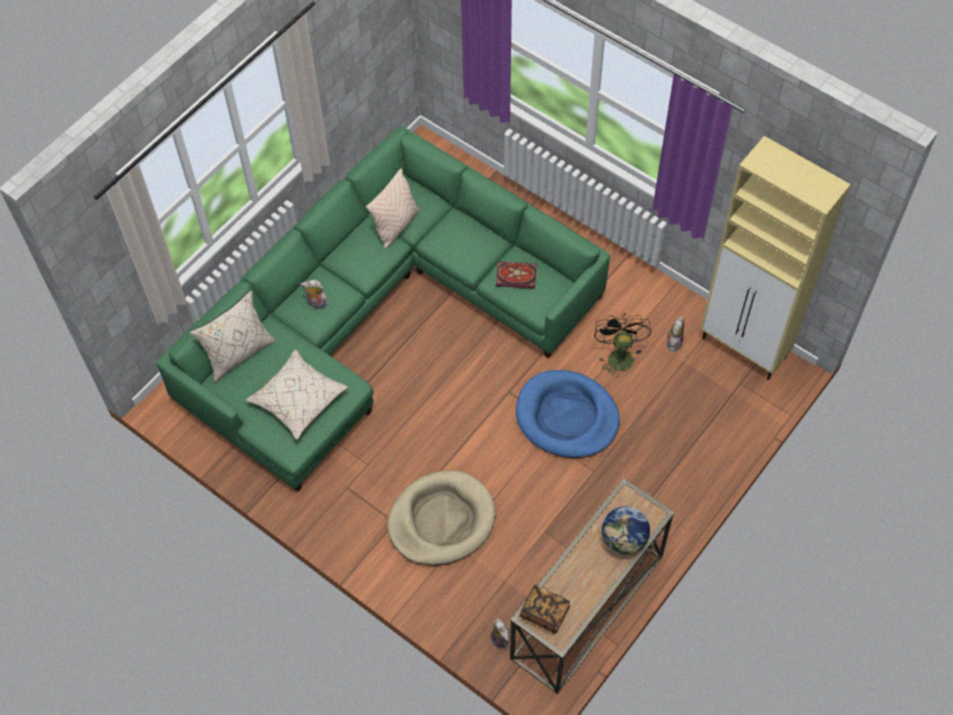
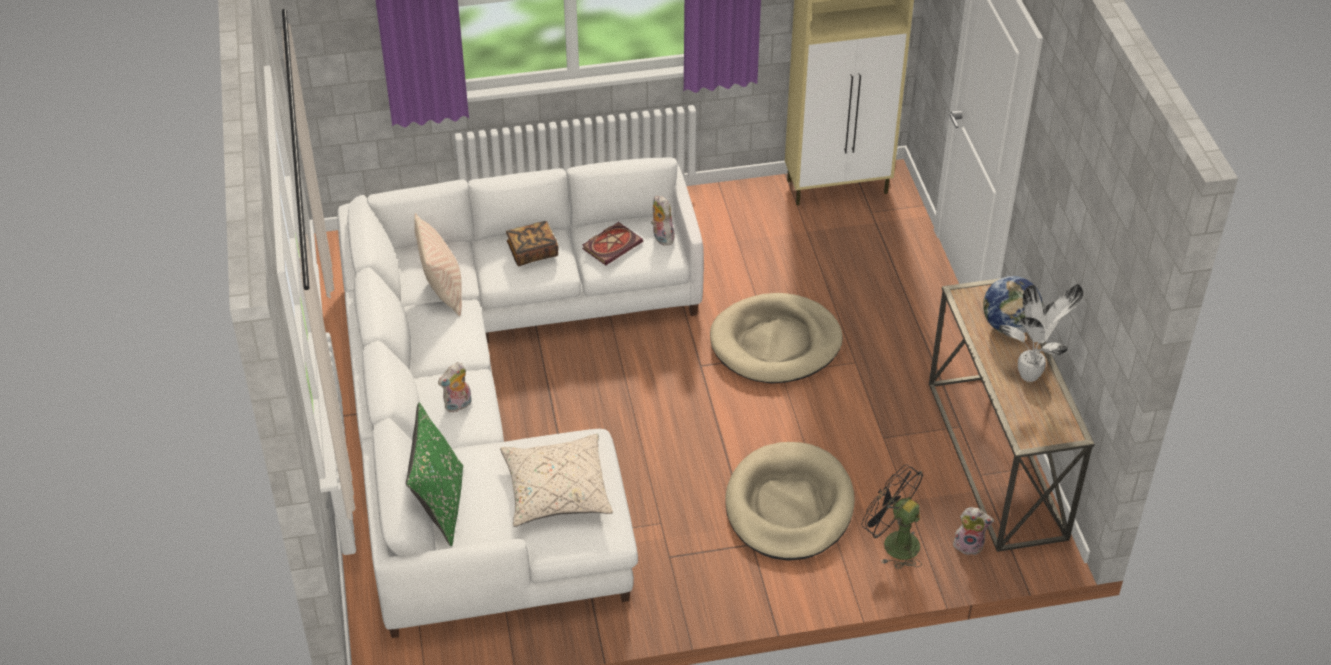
camera: 50 degrees left, 15 degrees down
green sofa [156,126,610,492] -> white sofa [338,157,704,638]
beige pillow [190,290,276,382] -> green pillow [406,403,463,546]
blue dog bed [516,370,620,458] -> beige dog bed [710,293,843,384]
book [520,584,570,634] -> book moved to [506,221,558,266]
black fan [594,314,651,378] -> black fan moved to [862,465,923,569]
plush toy [667,316,684,352] -> plush toy moved to [651,195,674,246]
none -> potted plant [999,284,1083,382]

